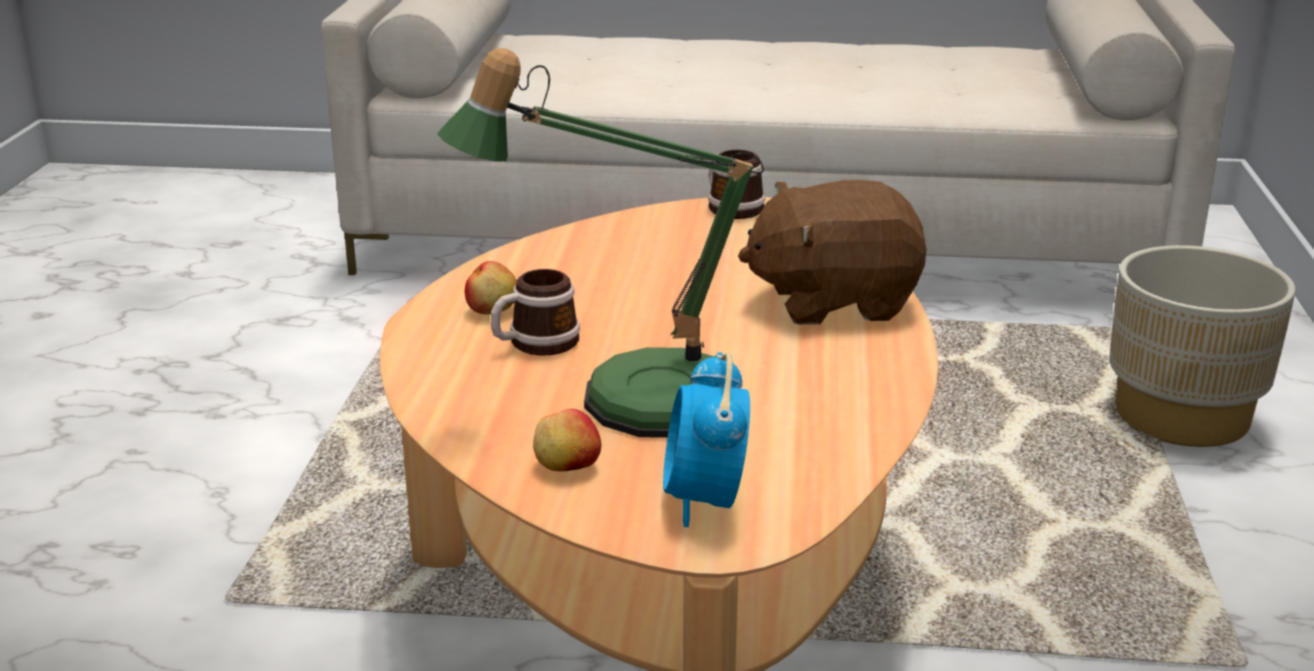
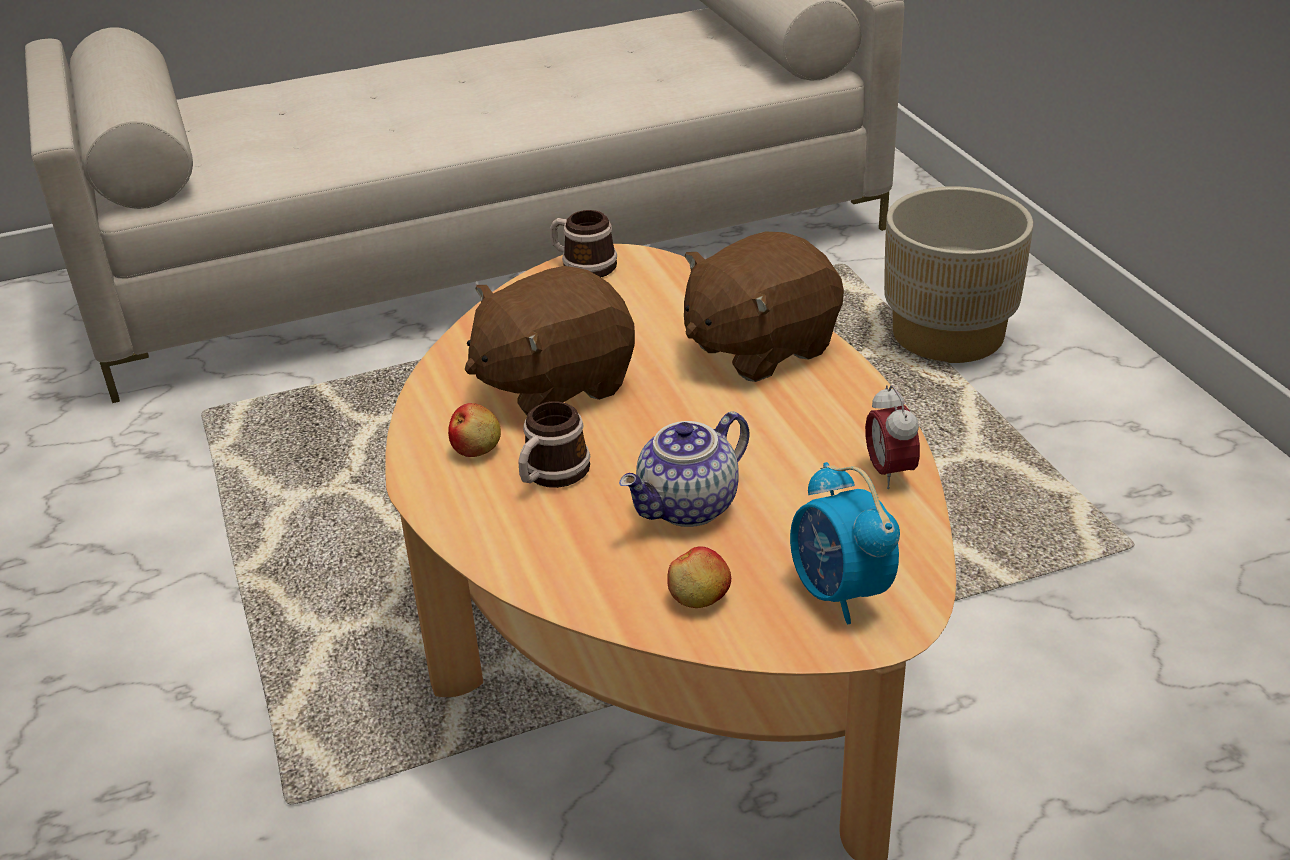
camera: 25 degrees left, 10 degrees up
table lamp [437,48,764,438] -> teapot [619,411,749,527]
none -> brown plush toy [465,266,635,415]
none -> alarm clock [865,385,920,489]

